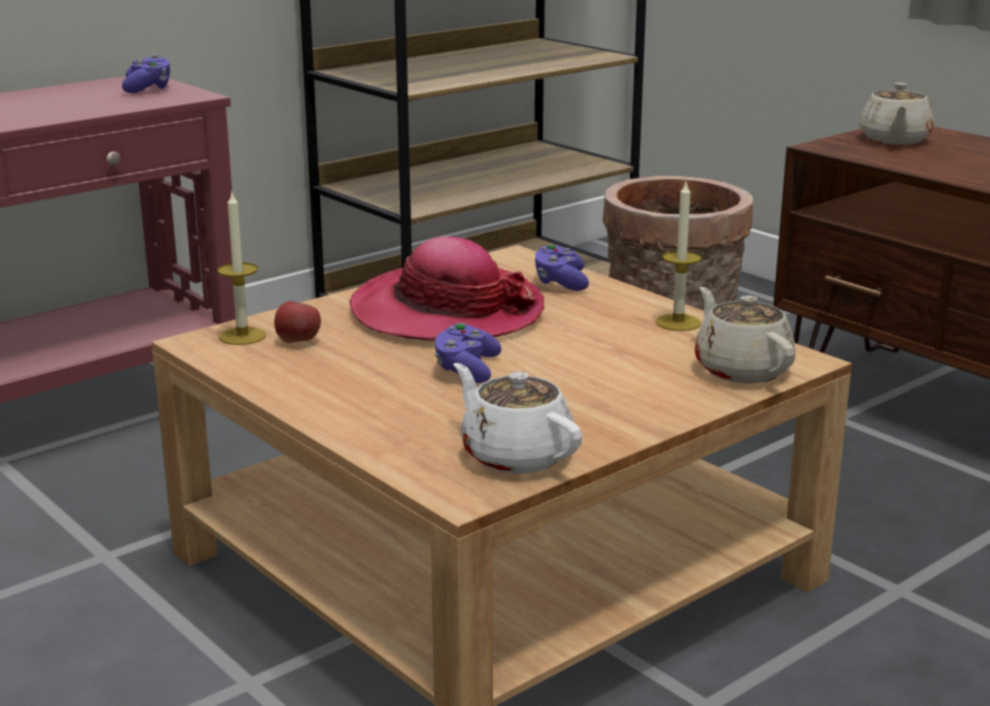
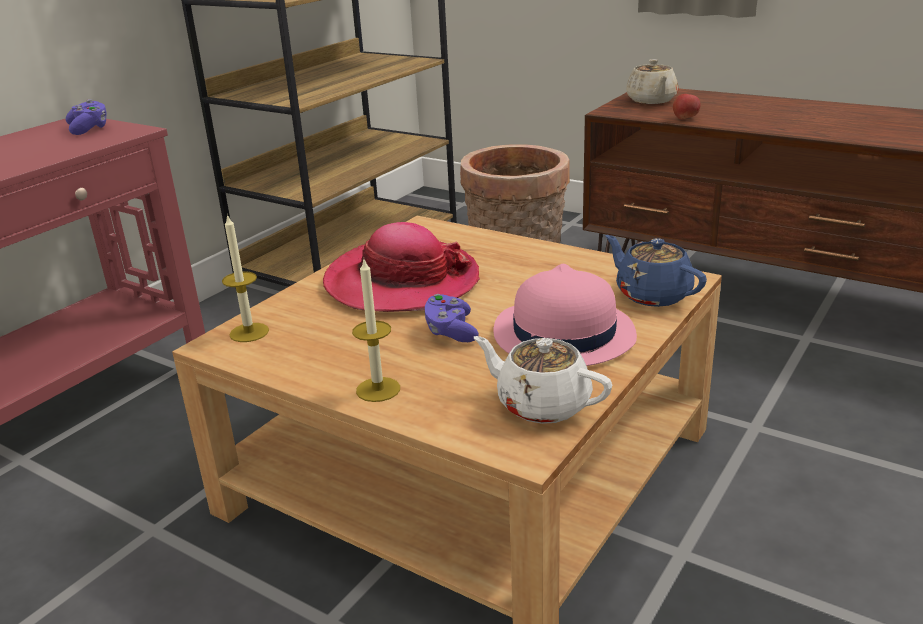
camera: 15 degrees left, 5 degrees up
apple [274,301,321,343] -> apple moved to [673,94,701,119]
purple game controller [535,244,589,291] -> none
candle [656,182,702,331] -> candle moved to [352,260,400,402]
beige teapot [695,287,796,384] -> blue teapot [605,235,707,307]
none -> pink hat [494,264,637,366]

